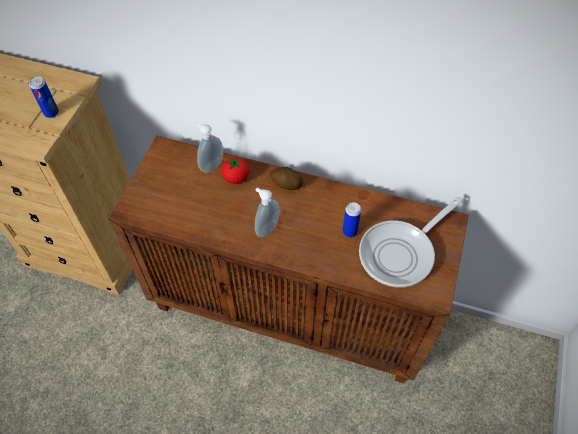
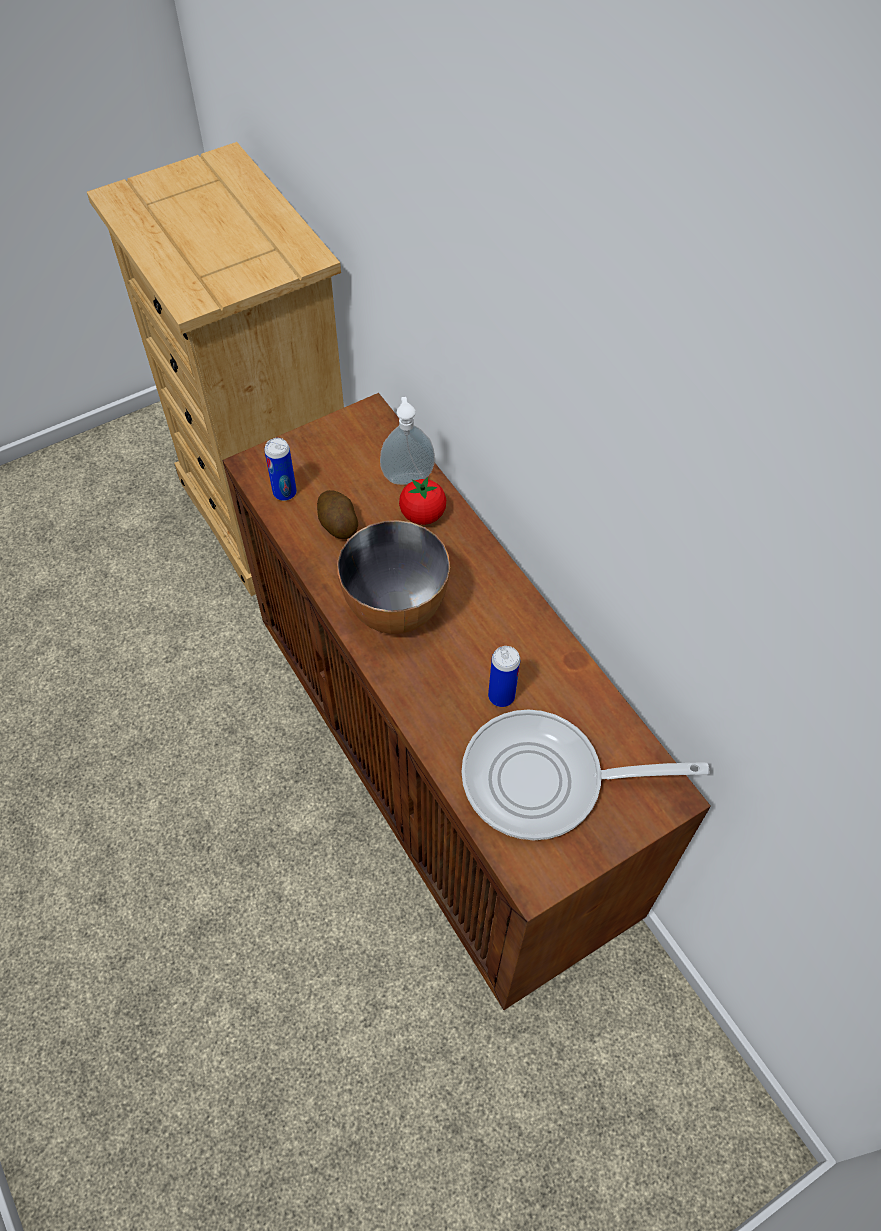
camera: 40 degrees right, 0 degrees up
can [29,76,59,118] -> can moved to [264,438,297,501]
soap dispenser [255,188,279,238] -> bowl [337,520,450,634]
potato [270,167,303,190] -> potato moved to [317,490,358,539]

